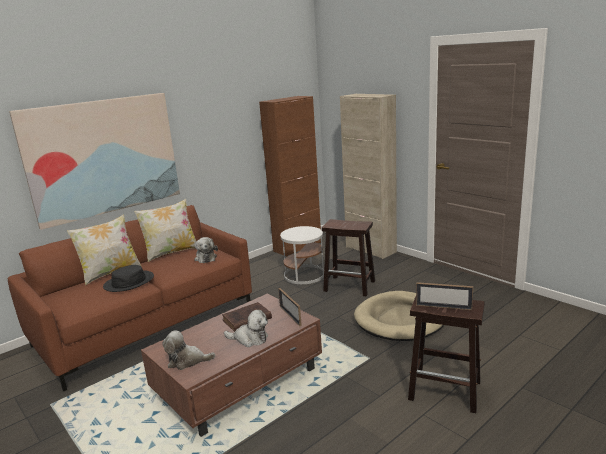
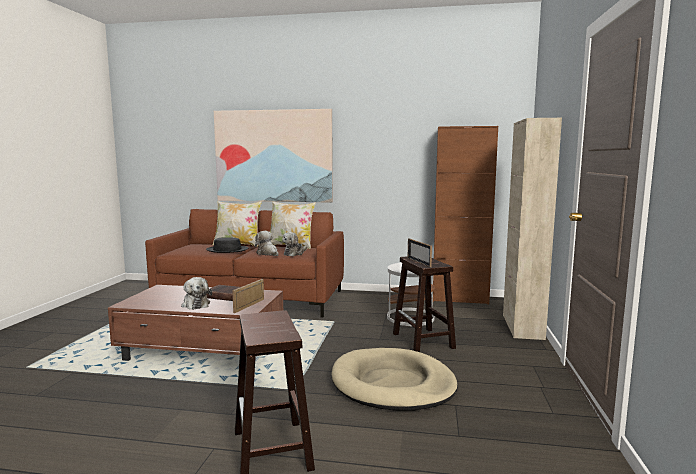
camera: 50 degrees right, 10 degrees down
plush toy [162,330,215,370] -> plush toy moved to [255,231,279,256]
picture frame [416,282,473,310] -> picture frame moved to [408,239,432,267]

